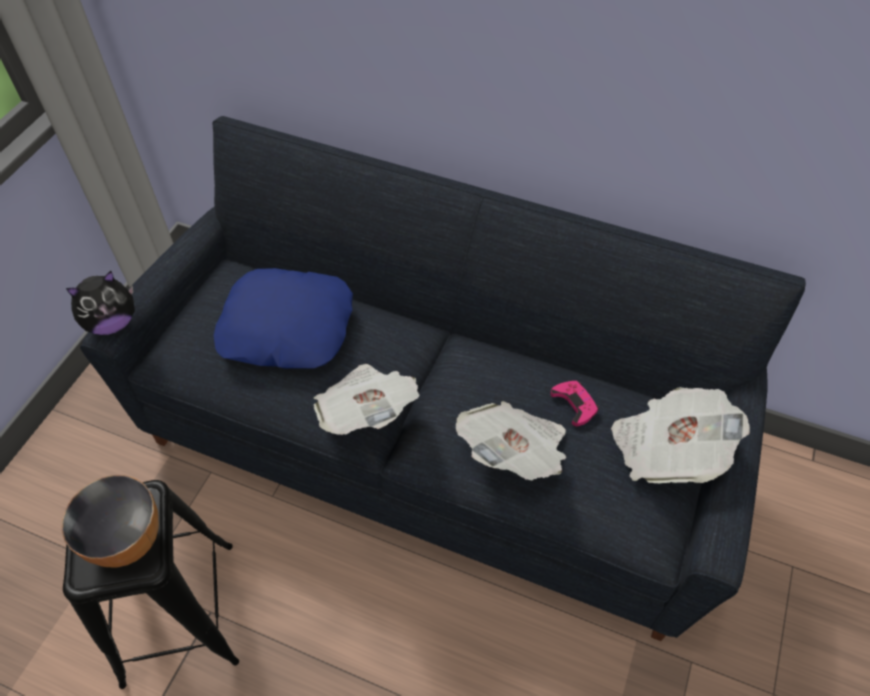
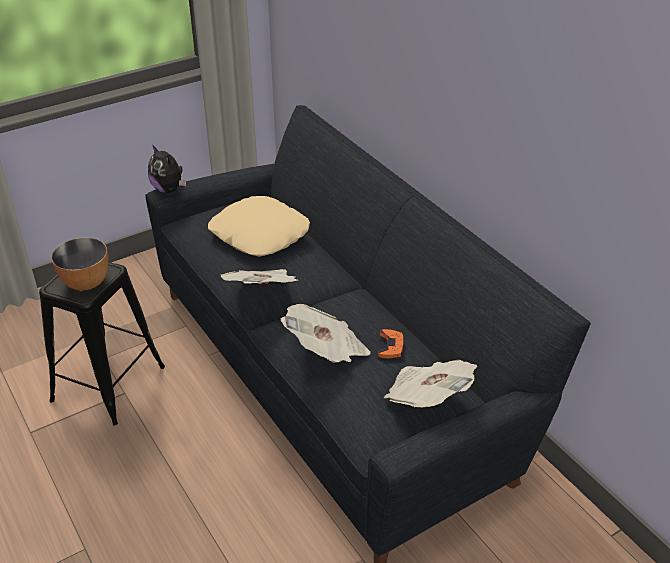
camera: 35 degrees right, 15 degrees down
plush toy [66,271,135,335] -> plush toy turned 45 degrees clockwise [148,146,186,193]
blue pillow [214,268,353,369] -> beige pillow [208,196,310,257]
pink game controller [550,381,599,427] -> orange game controller [378,329,405,358]

